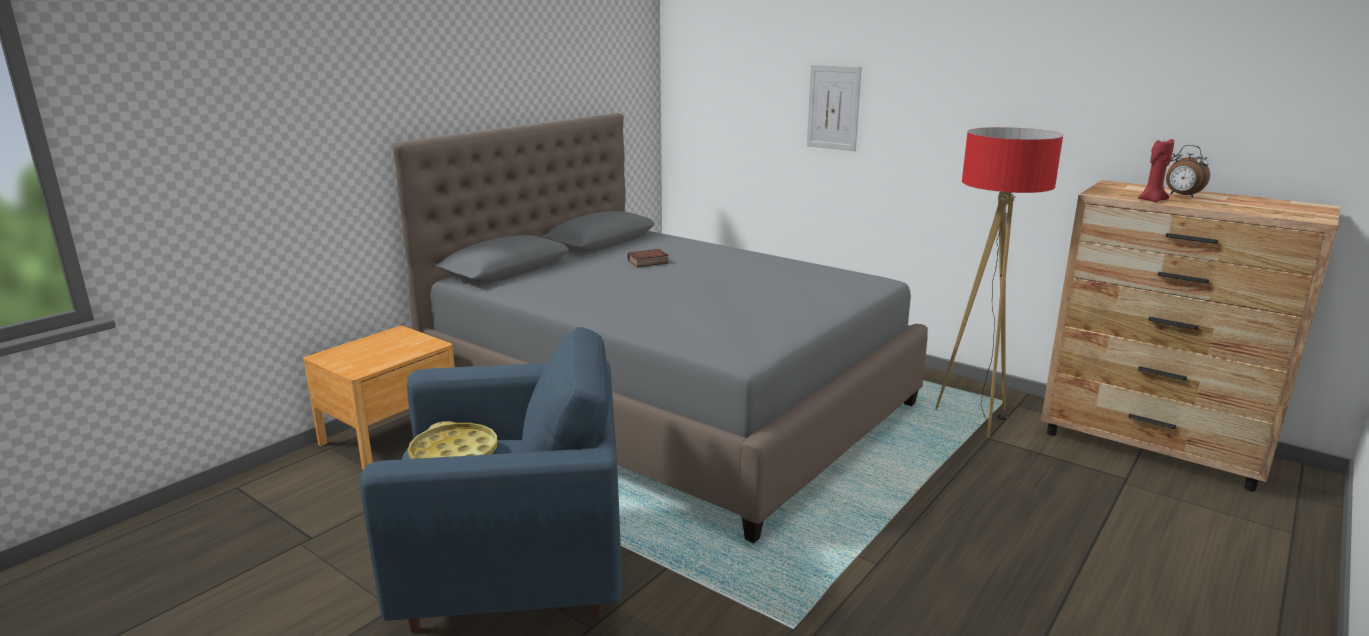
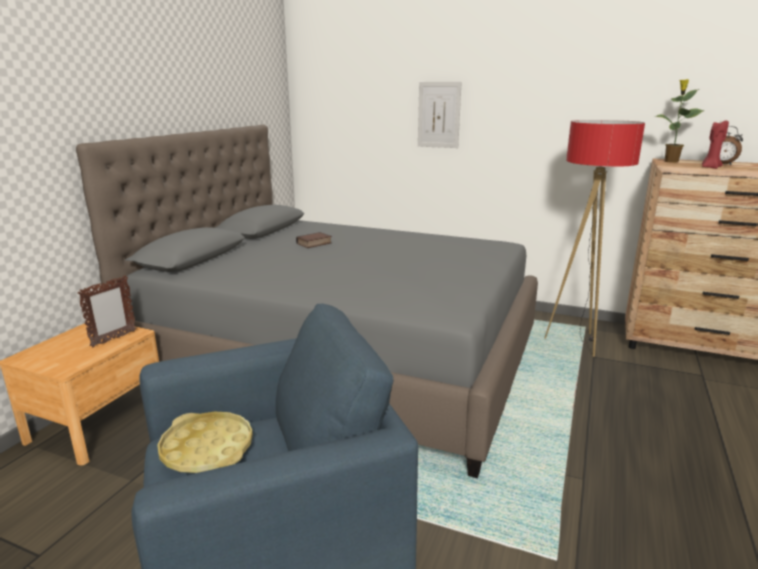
camera: 15 degrees left, 0 degrees up
none -> picture frame [77,275,137,347]
none -> potted plant [655,79,705,163]

